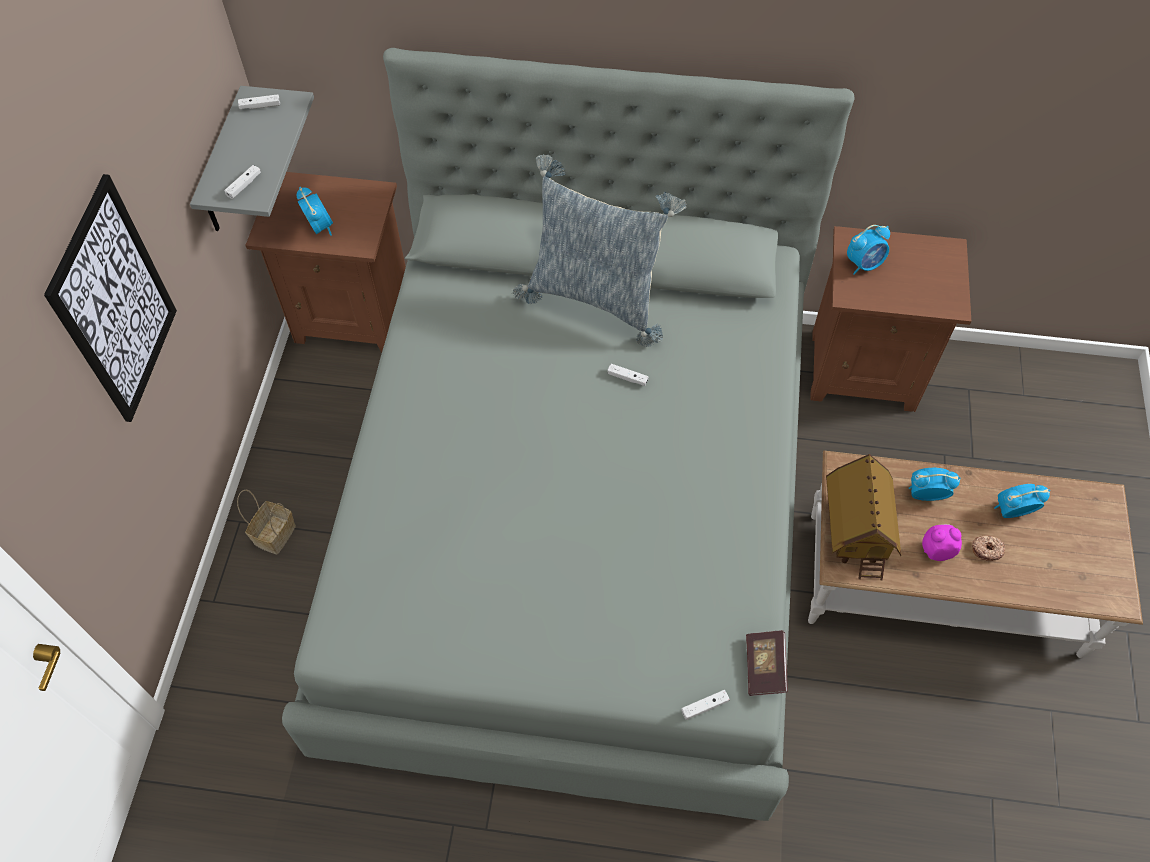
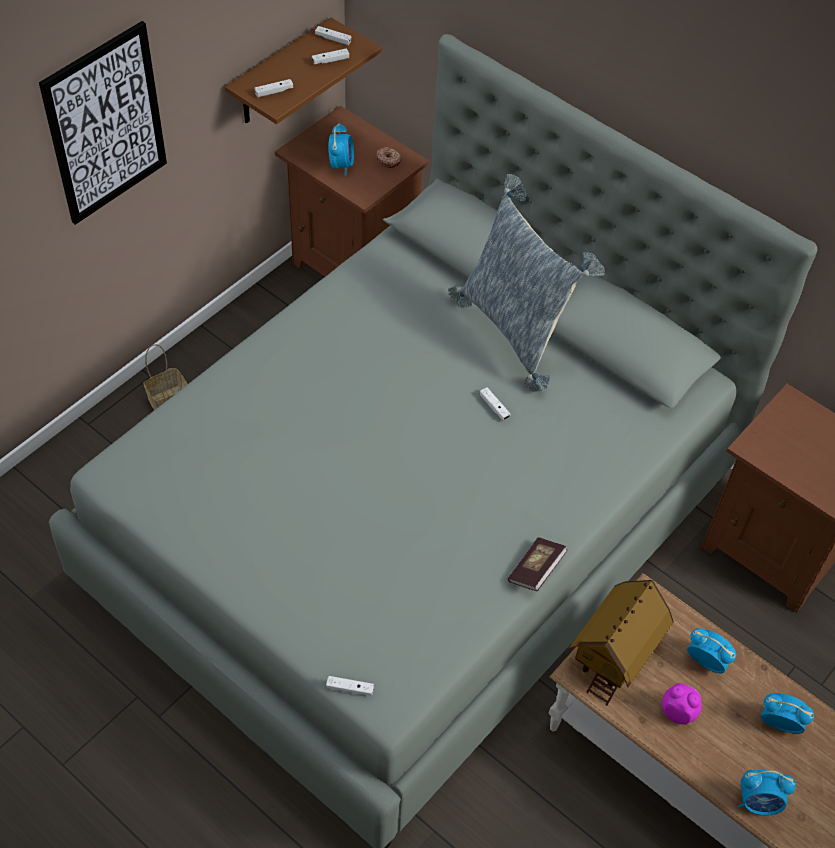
camera: 30 degrees right, 5 degrees down
grey shelf [190,86,314,231] -> brown shelf [225,18,382,124]
book [746,630,788,696] -> book moved to [508,537,568,591]
alarm clock [847,225,890,275] -> alarm clock moved to [738,770,796,816]
donut [972,535,1005,561] -> donut moved to [377,147,402,168]
none -> white game controller [312,48,349,64]

